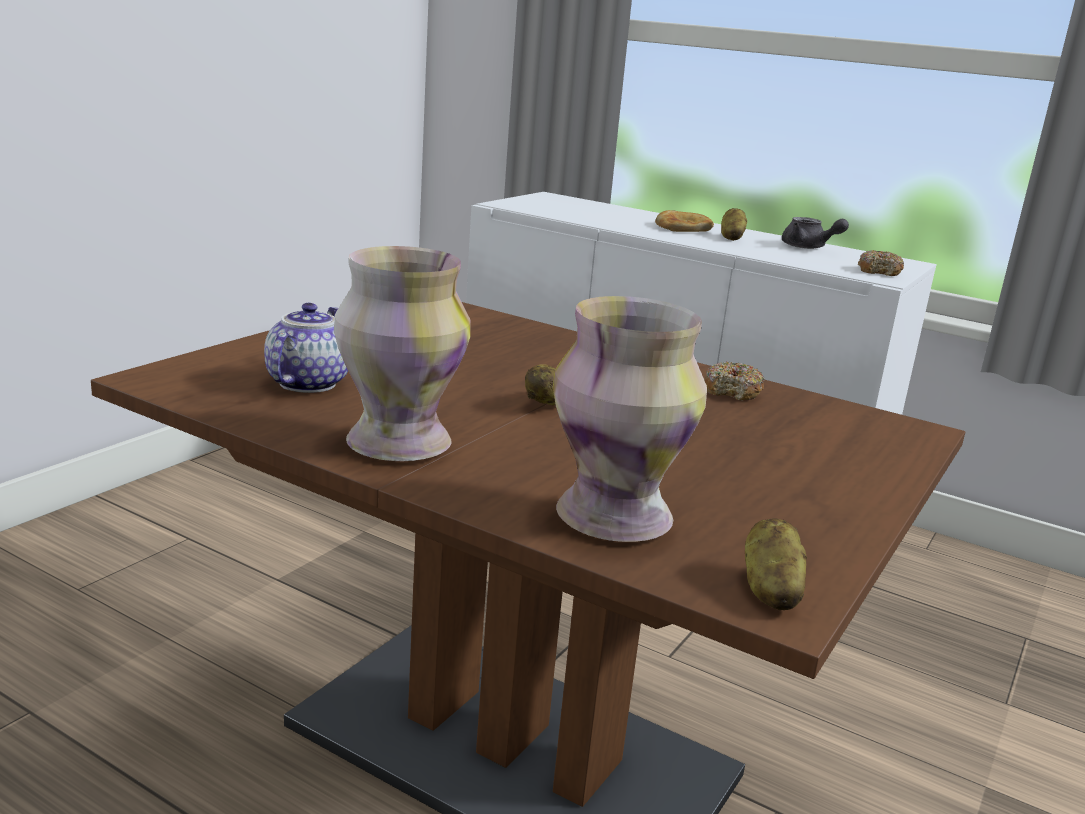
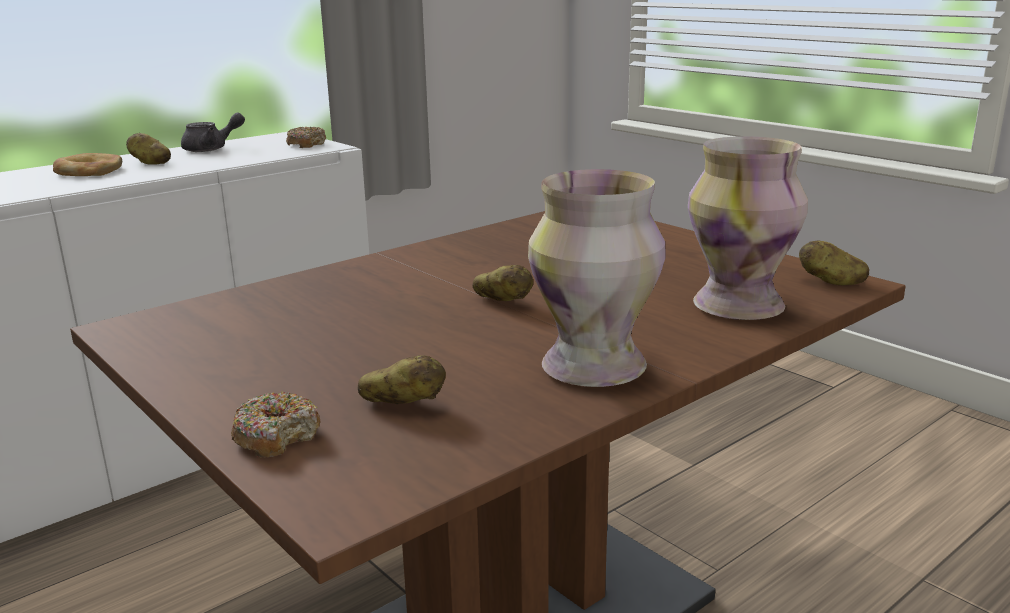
camera: 70 degrees left, 0 degrees up
teapot [264,303,348,393] -> potato [358,355,446,404]
donut [704,361,765,401] -> donut moved to [231,392,320,457]

